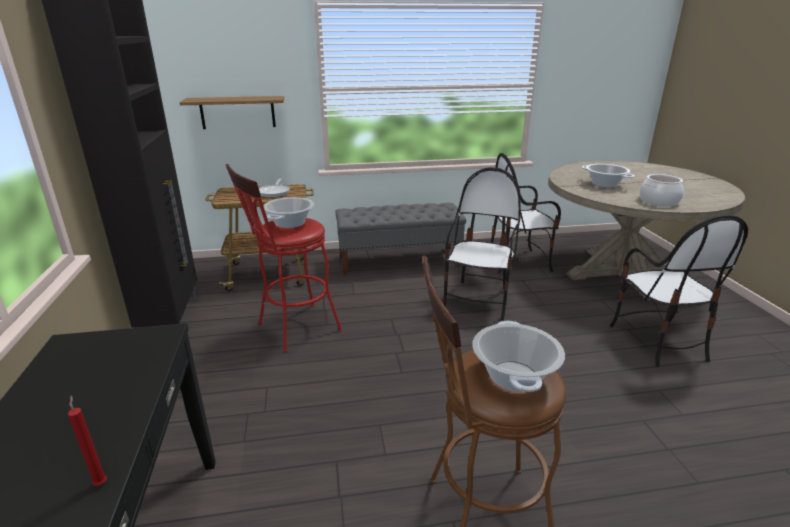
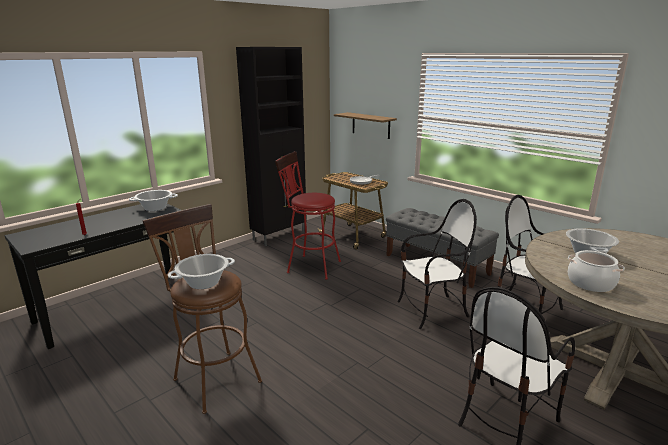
camera: 55 degrees right, 5 degrees down
cooking pot [263,197,314,228] -> cooking pot moved to [129,190,178,211]

